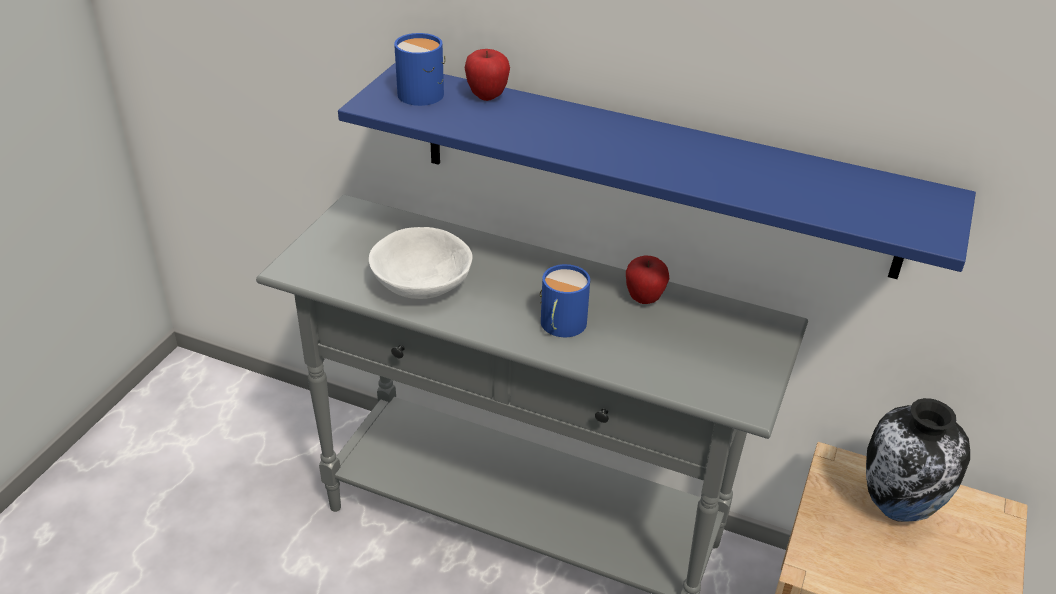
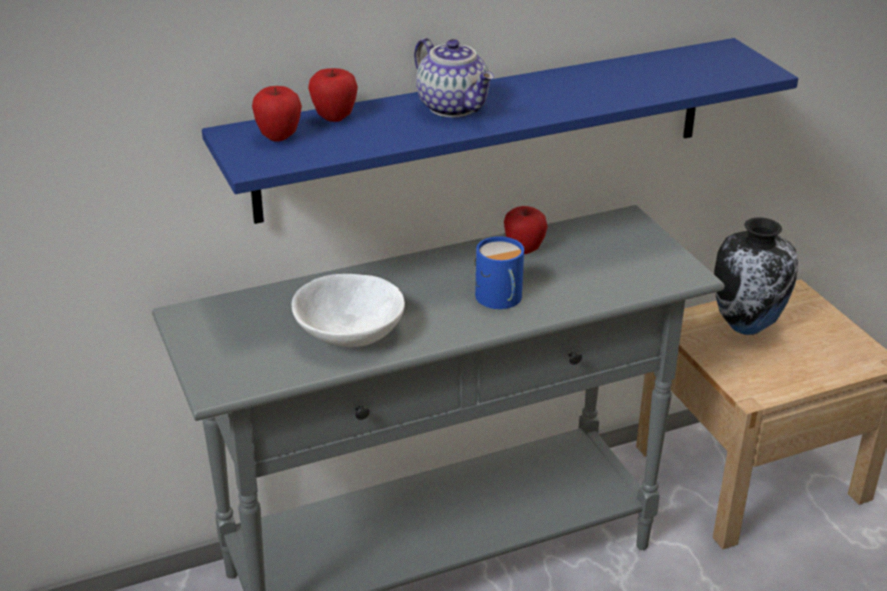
camera: 45 degrees left, 5 degrees down
blue mug [394,33,445,106] -> apple [252,86,302,142]
none -> teapot [414,38,494,118]

